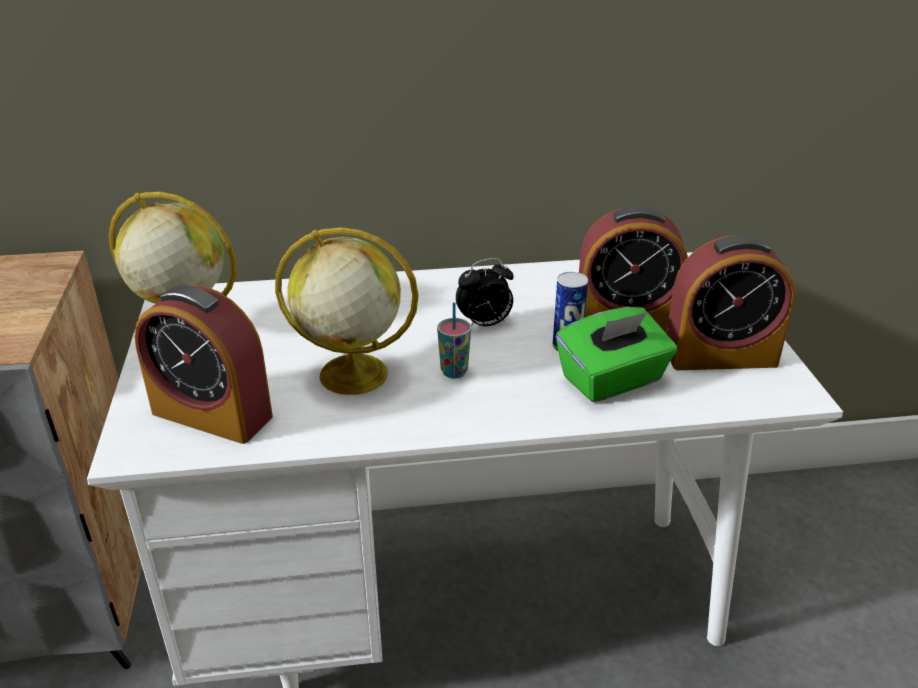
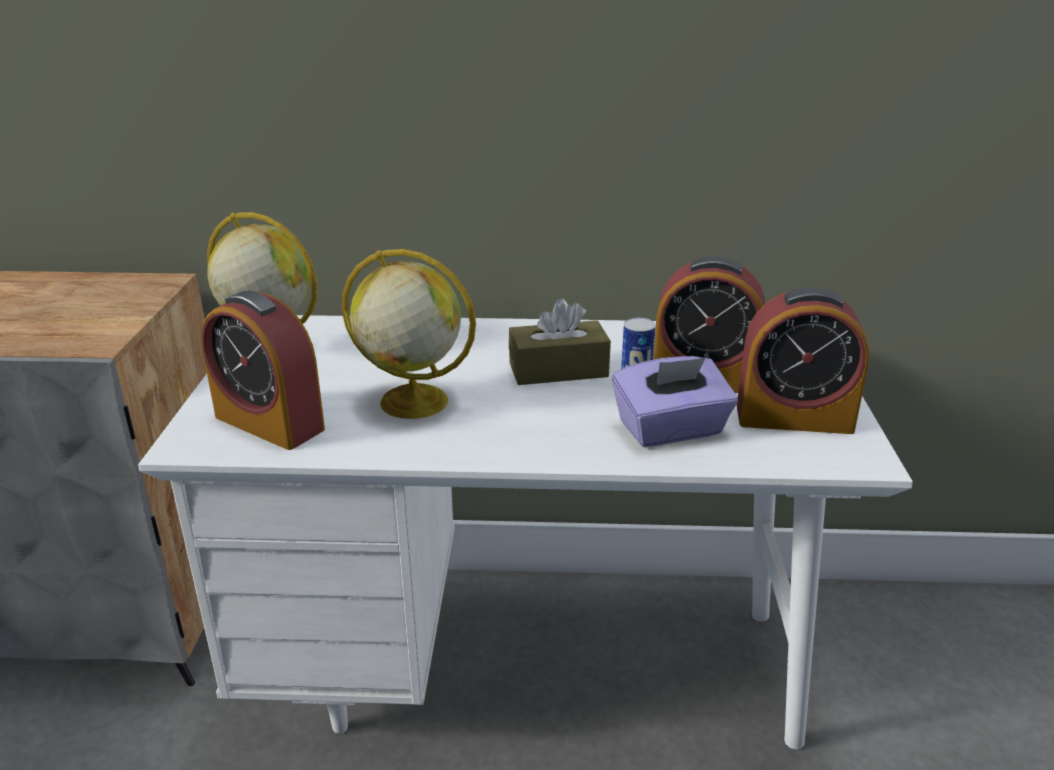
camera: 10 degrees right, 5 degrees down
cup [437,302,471,379] -> none
alarm clock [456,258,514,327] -> brown tissue box [509,298,611,385]
green tissue box [556,307,677,402] -> purple tissue box [612,356,738,447]

